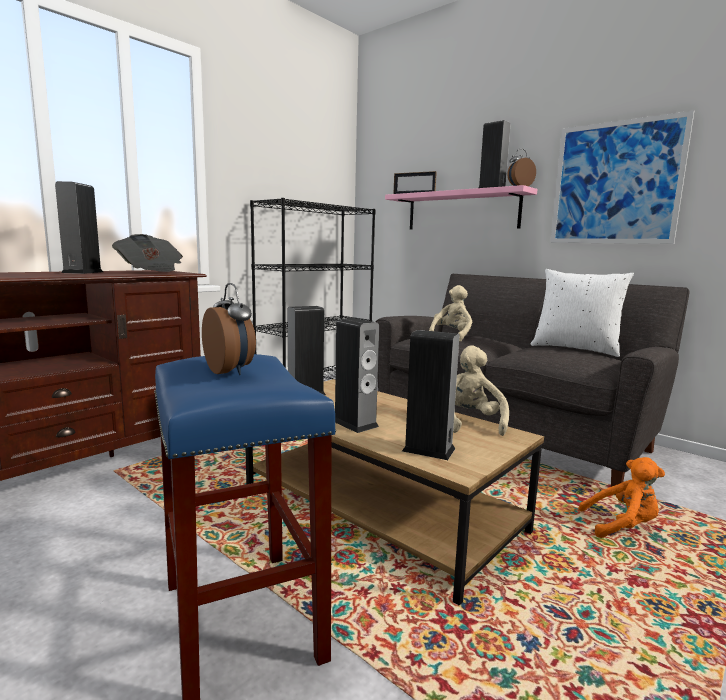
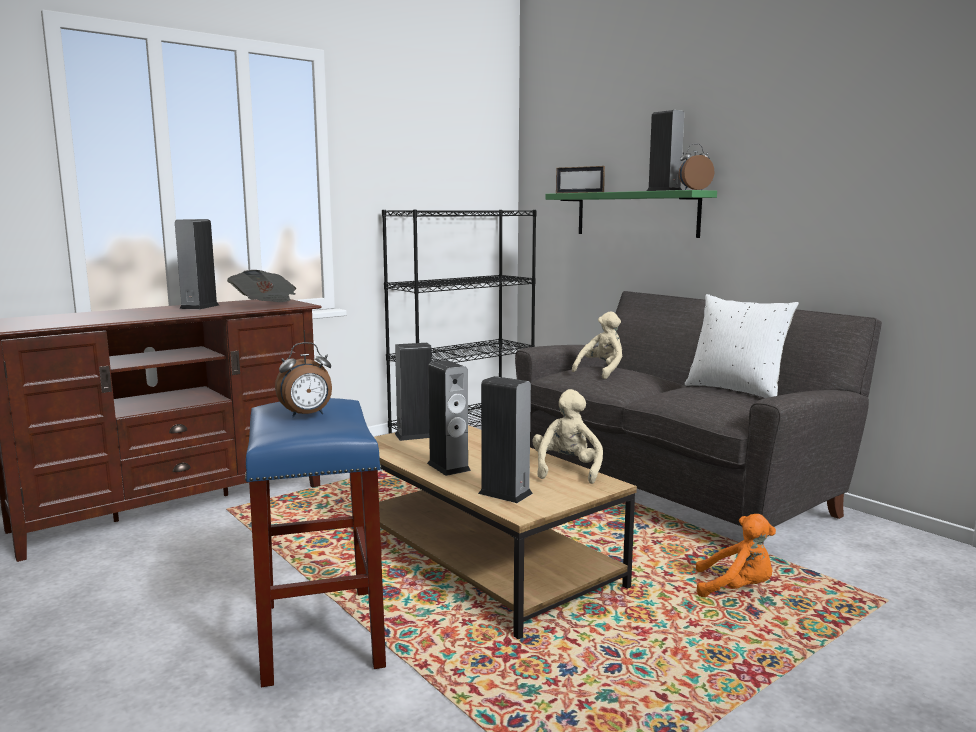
camera: 10 degrees right, 0 degrees up
alarm clock [202,283,256,375] -> alarm clock turned 90 degrees clockwise [275,342,332,417]
pink shelf [385,185,537,229] -> green shelf [545,190,717,238]
picture [550,110,694,244] -> none

